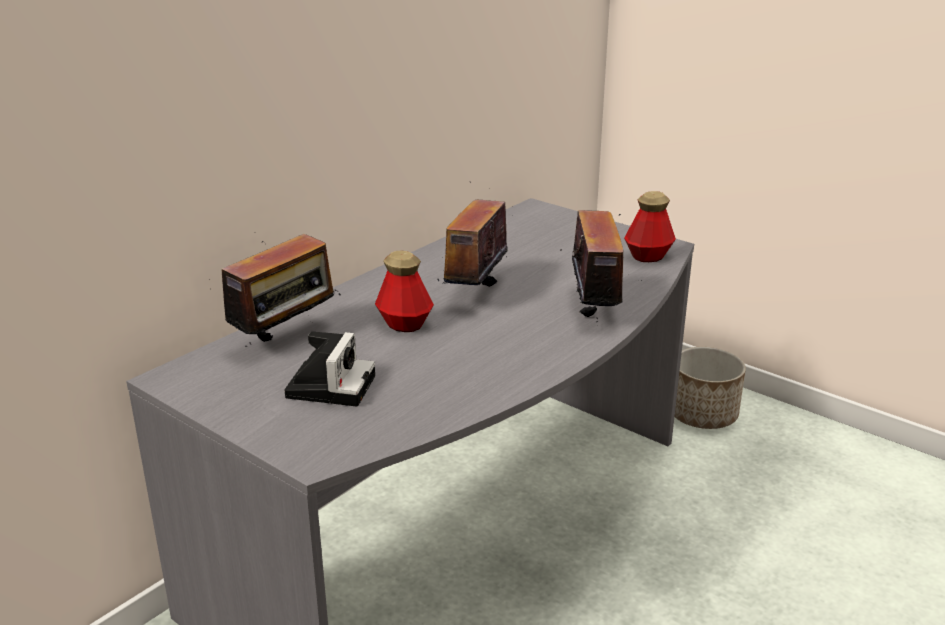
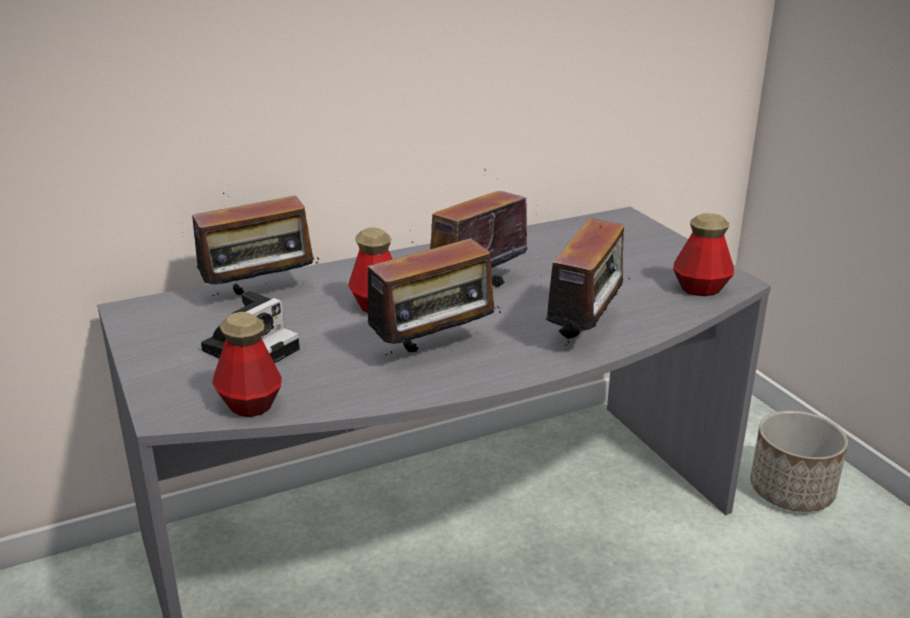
camera: 25 degrees right, 0 degrees up
none -> bottle [212,312,282,417]
none -> radio [368,230,501,359]

